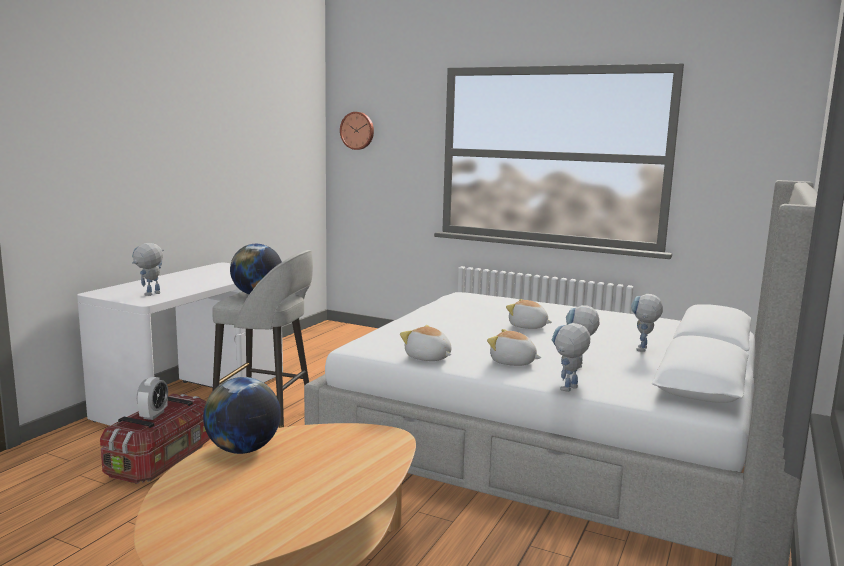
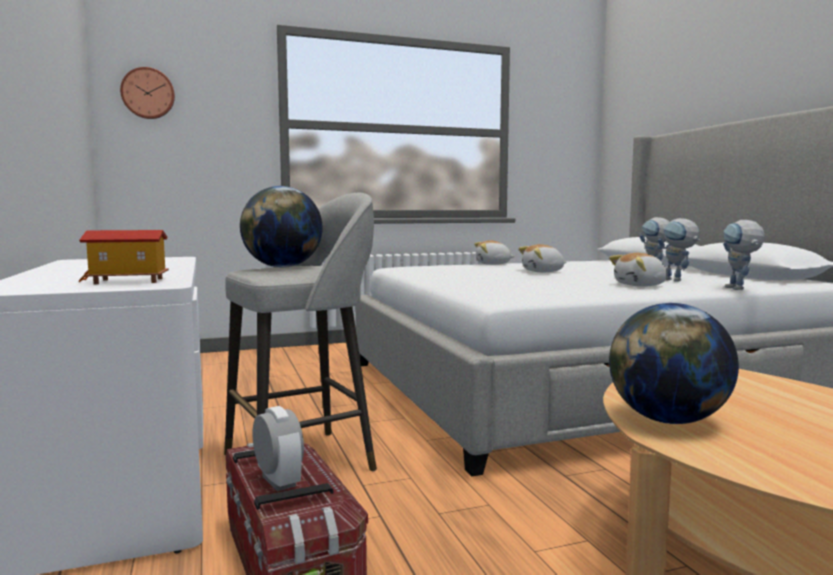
camera: 45 degrees left, 5 degrees down
toy robot [132,243,164,296] -> toy house [78,230,169,284]
plush toy [400,325,452,361] -> plush toy moved to [474,240,515,265]

